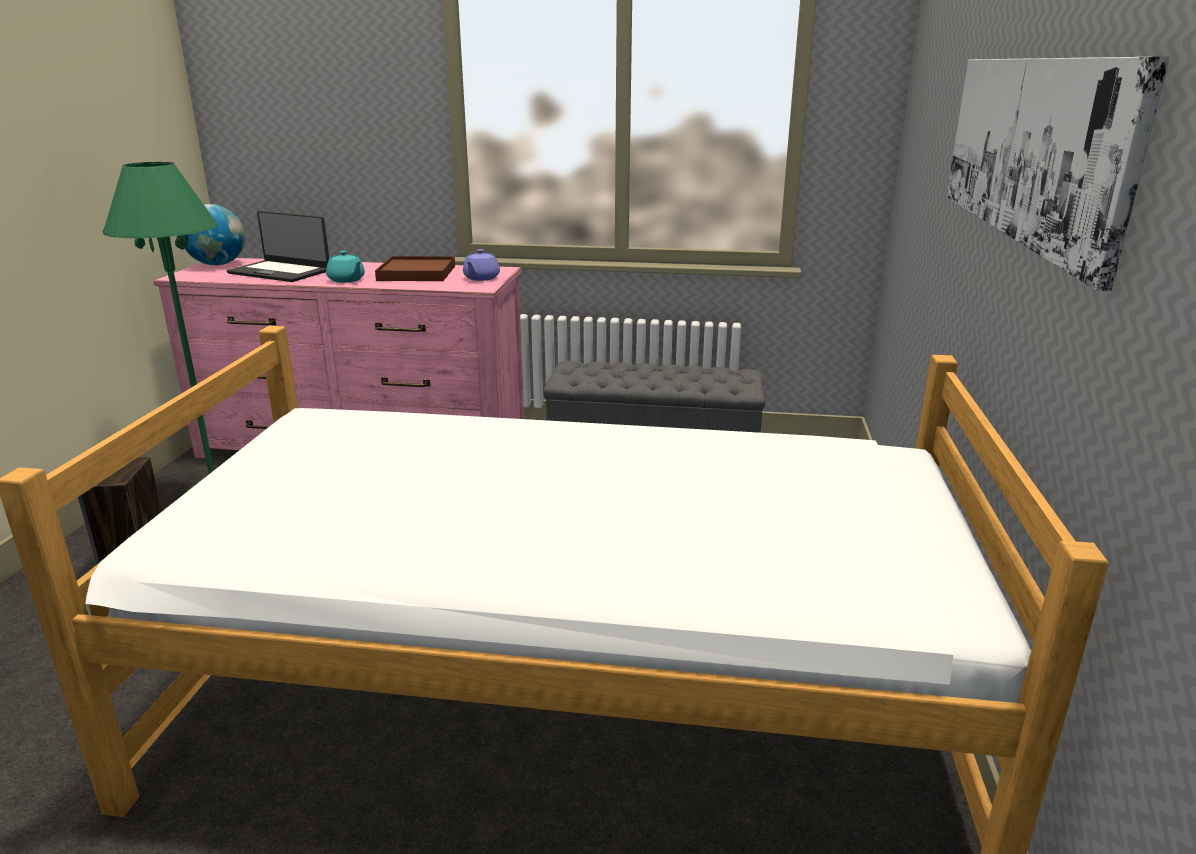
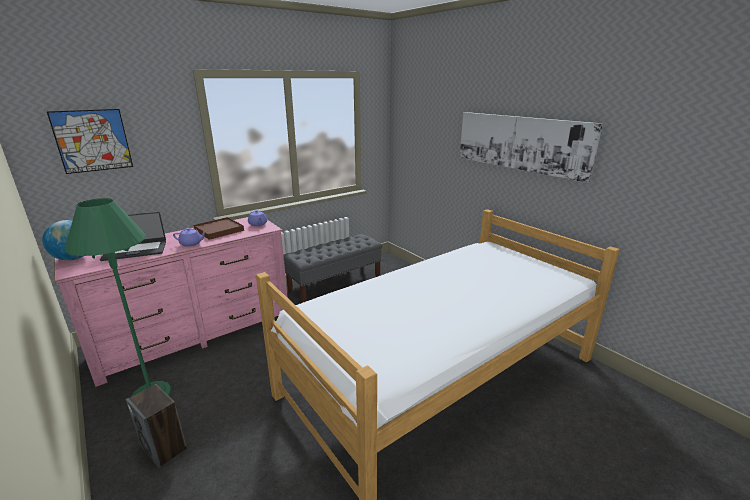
camera: 45 degrees left, 0 degrees up
turquoise teapot [326,251,365,283] -> purple teapot [173,228,207,246]
none -> picture [47,109,133,174]

